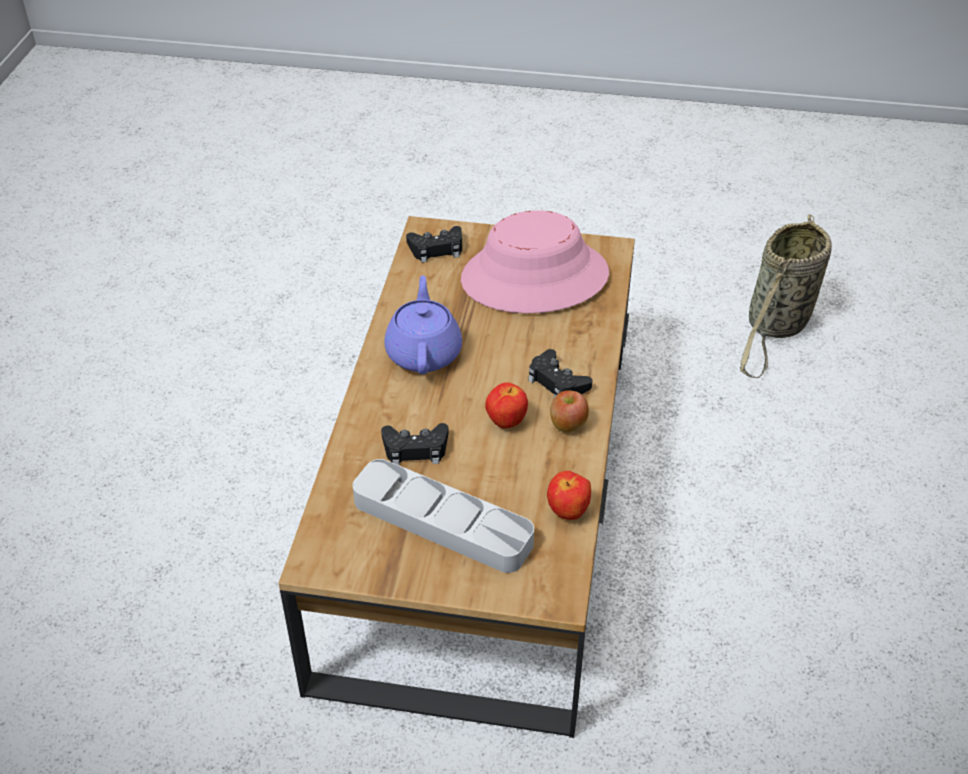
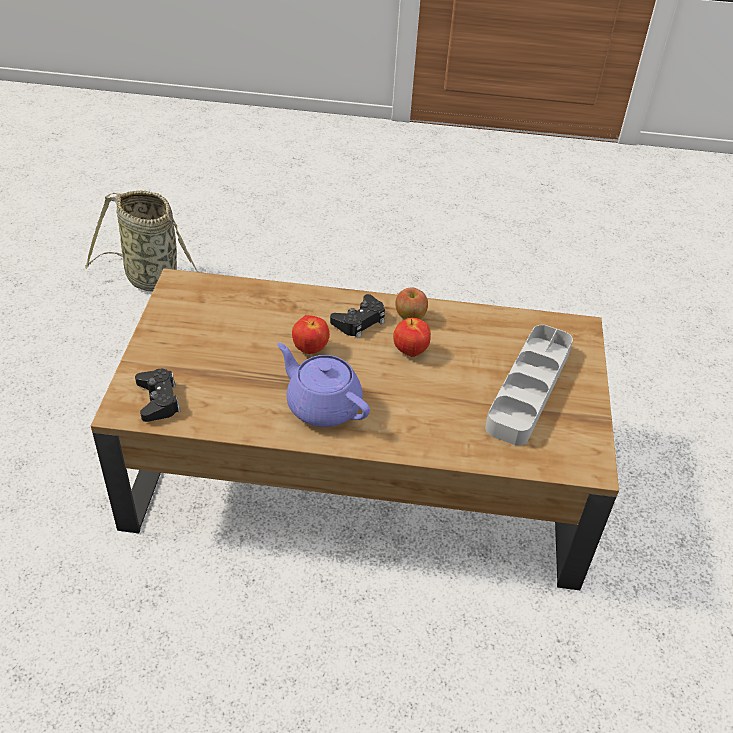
camera: 95 degrees left, 0 degrees up
black game controller [381,423,449,466] -> none
purple teapot [384,275,462,374] -> purple teapot turned 45 degrees clockwise [277,343,370,427]
pink hat [461,210,609,314] -> none
apple [547,471,591,520] -> apple moved to [292,315,330,354]

